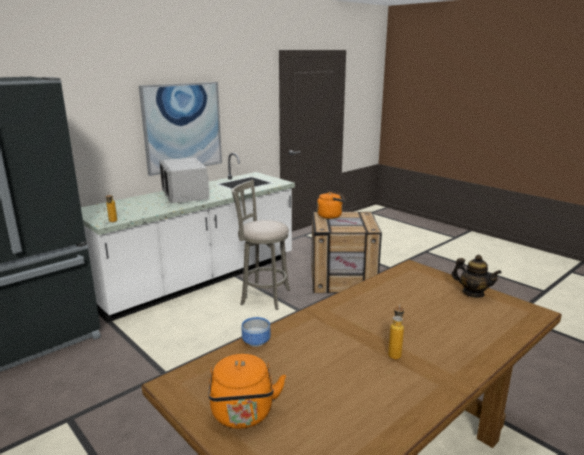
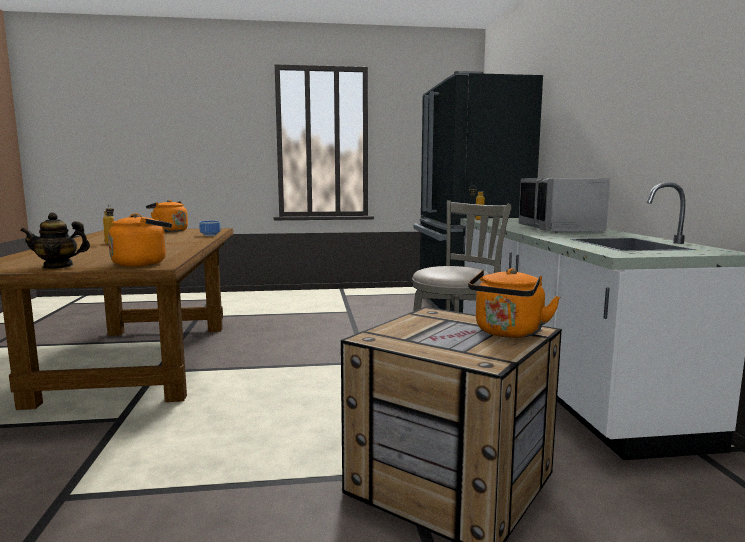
camera: 125 degrees right, 10 degrees down
picture [139,82,222,176] -> none
grey microwave [159,157,209,203] -> grey microwave turned 105 degrees counterclockwise [519,178,610,233]
none -> orange kettle [108,213,172,267]

